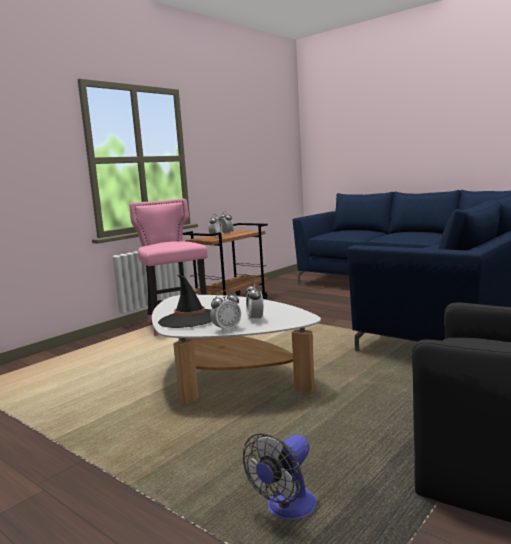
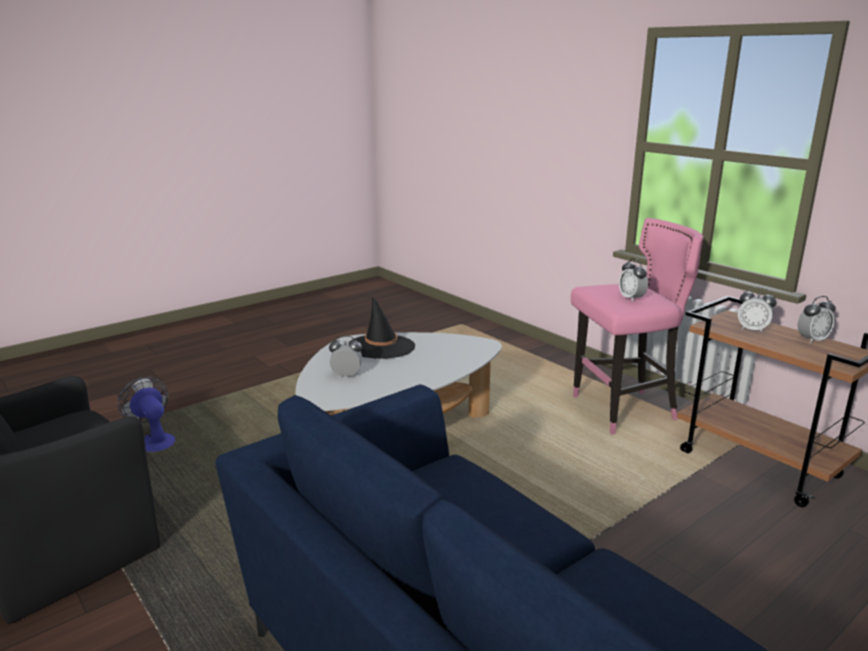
camera: 100 degrees right, 10 degrees up
alarm clock [210,290,241,332] -> alarm clock moved to [619,258,648,302]

